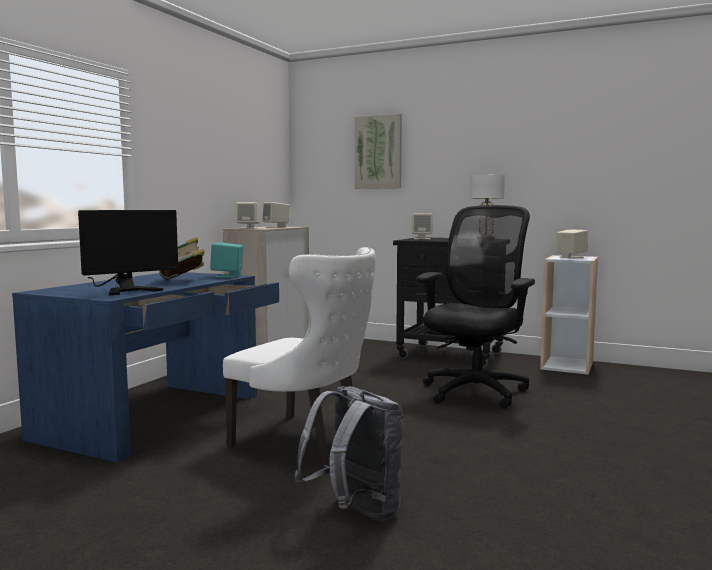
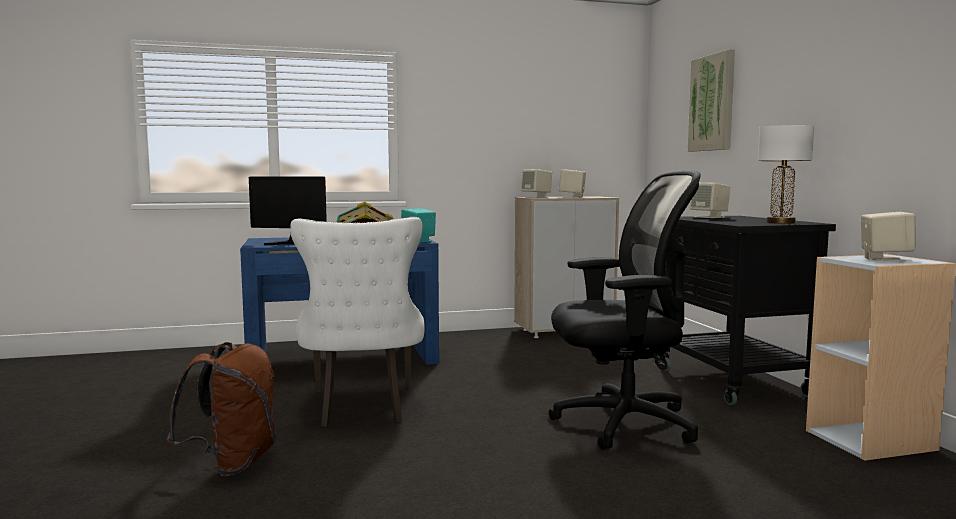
camera: 50 degrees right, 0 degrees up
grey backpack [294,386,404,521] -> brown backpack [167,342,276,476]

